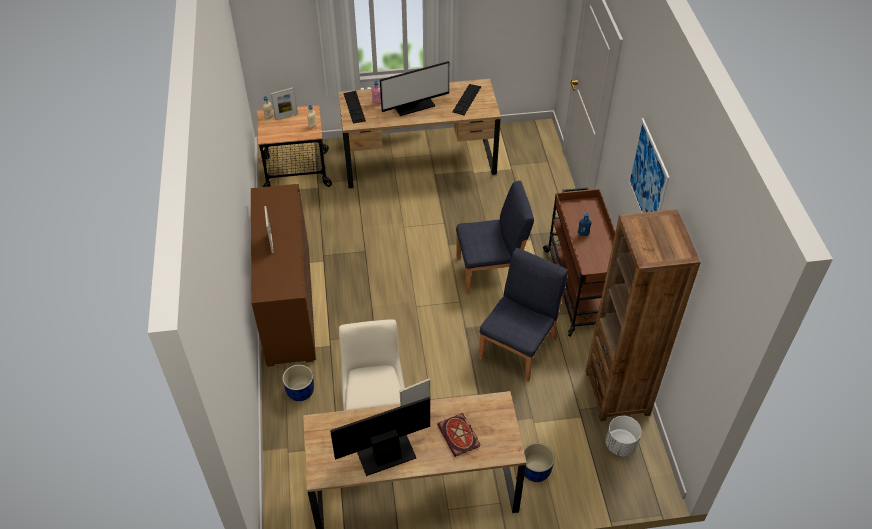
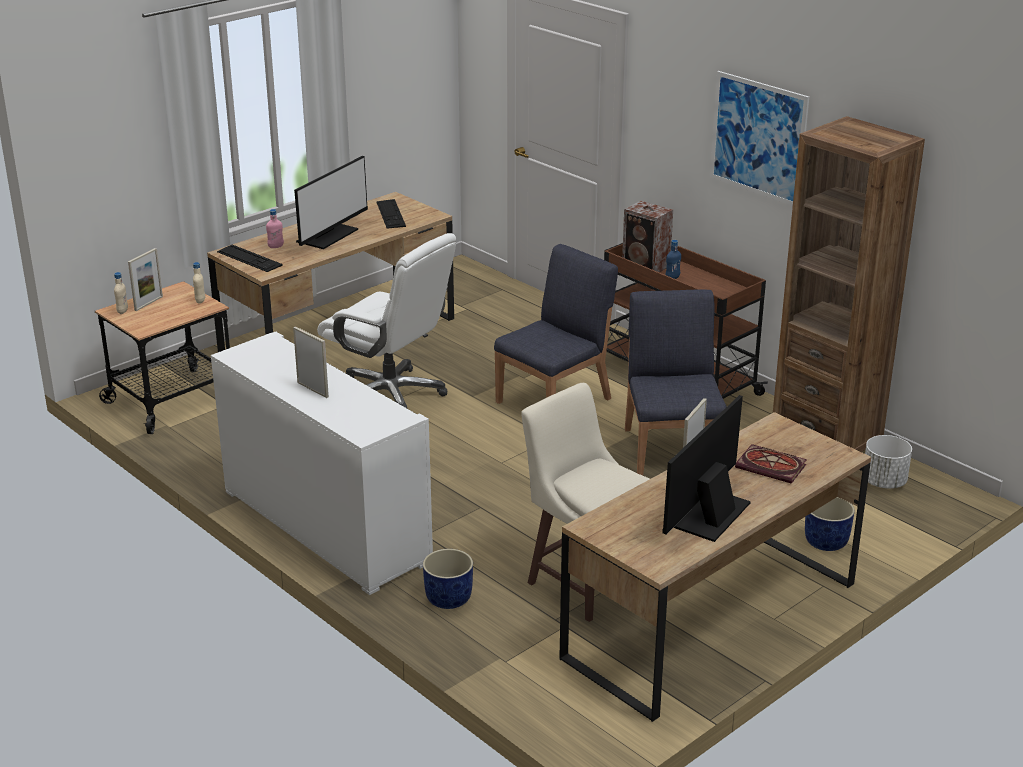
camera: 35 degrees left, 20 degrees down
brown cabinet [251,184,316,367] -> white cabinet [211,332,433,595]
none -> white office chair [317,233,456,408]
none -> speaker [622,201,673,272]

